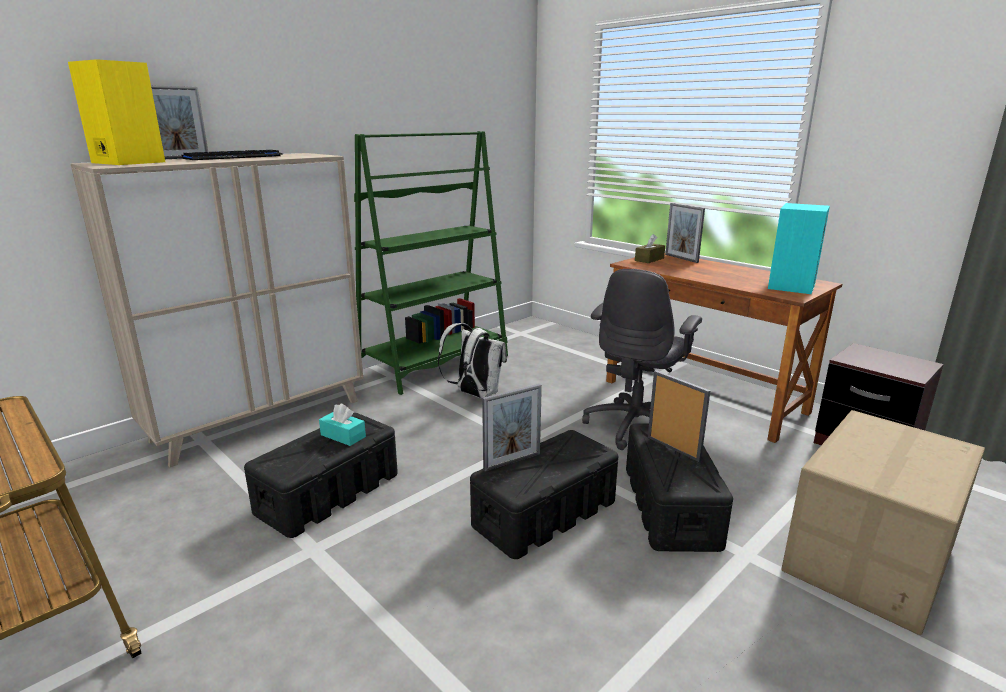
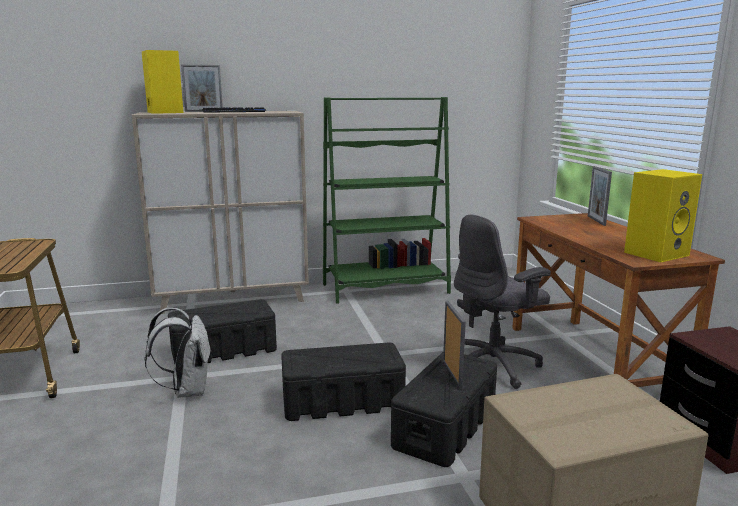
camera: 30 degrees right, 5 degrees down
turquoise tissue box [319,403,366,446] -> none
white backpack [438,323,507,398] -> white backpack moved to [144,307,212,398]
picture frame [482,384,542,471] -> none
brown tissue box [635,234,665,263] -> none
turquoise speaker [768,203,830,294] -> yellow speaker [624,169,702,262]

